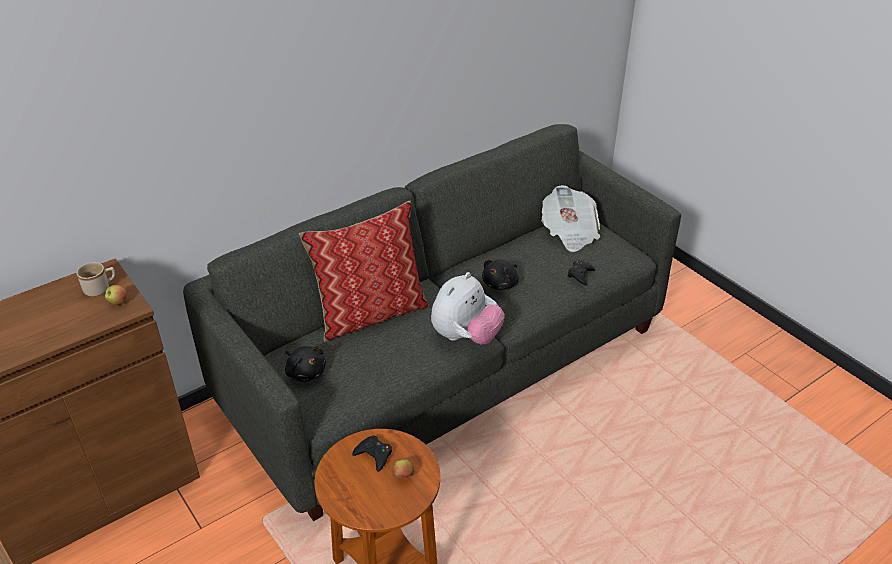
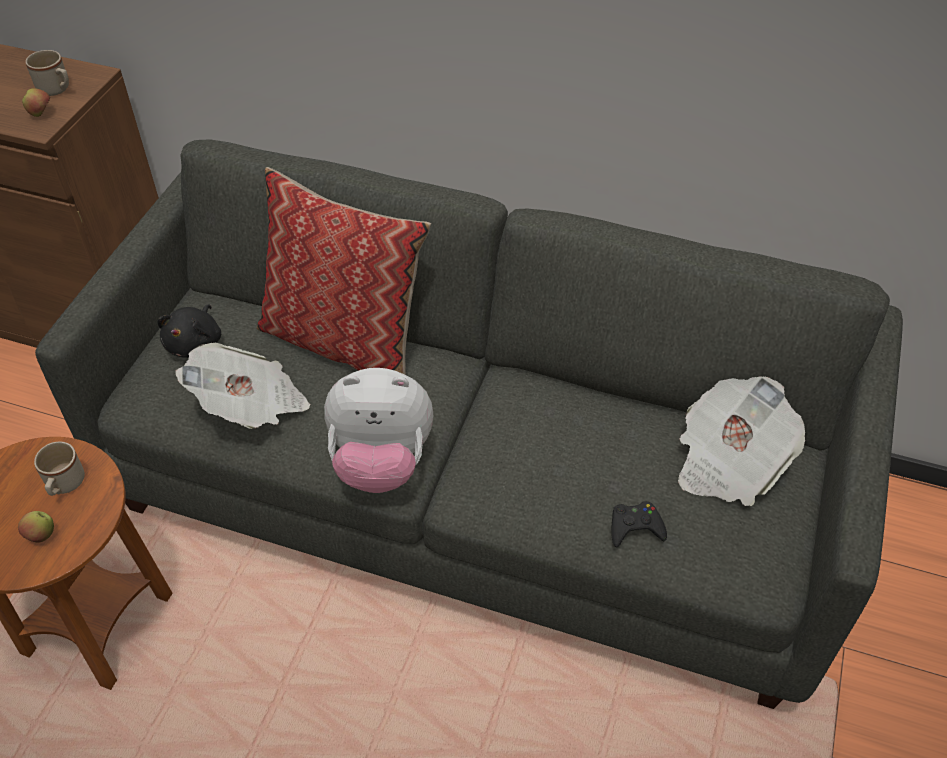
camera: 55 degrees right, 10 degrees up
black game controller [352,436,392,472] -> beige mug [34,442,85,496]
black plush toy [482,259,519,290] -> none
none -> newspaper [175,343,310,429]

